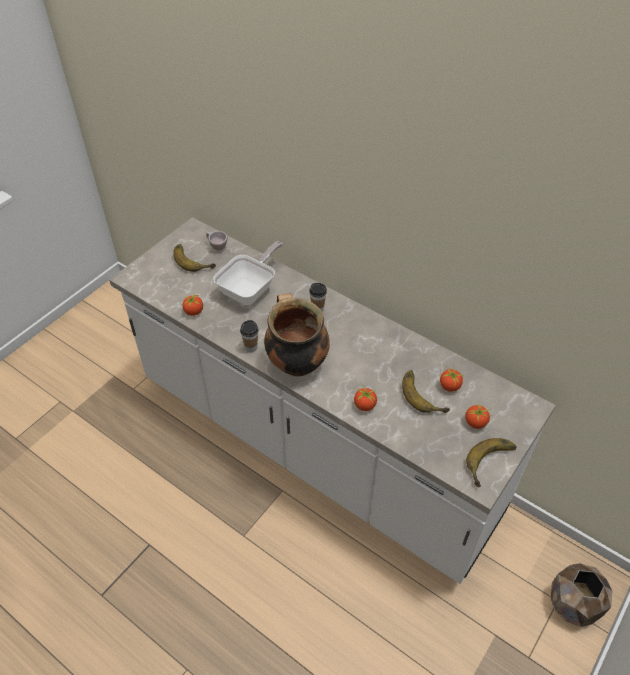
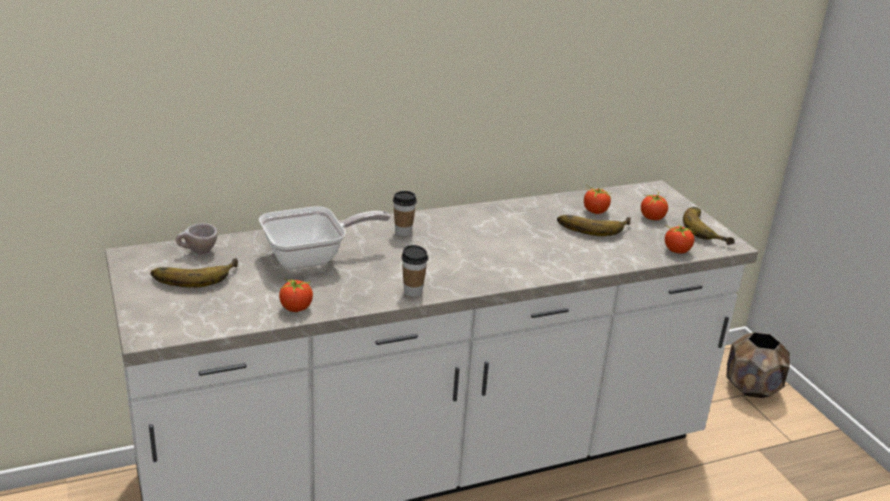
camera: 60 degrees left, 20 degrees down
frying pan [213,241,283,305] -> frying pan turned 90 degrees clockwise [259,206,390,269]
cooking pot [264,293,330,377] -> none
tomato [354,384,377,411] -> tomato moved to [665,224,696,254]

